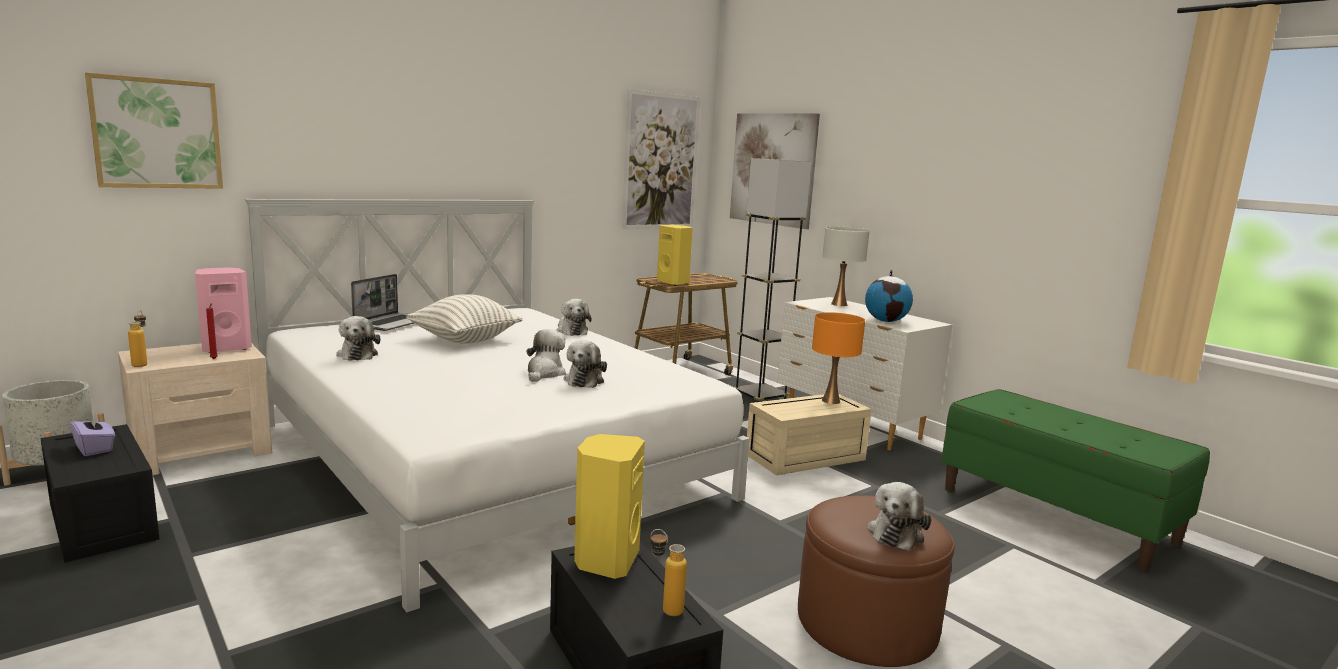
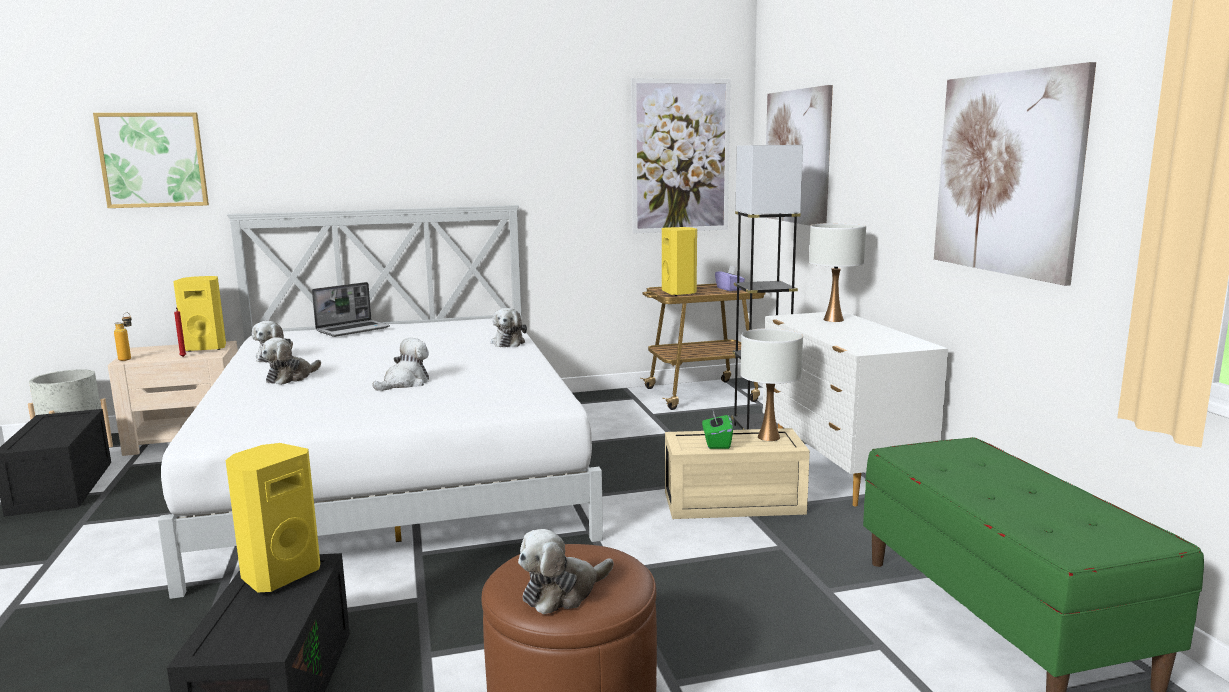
camera: 25 degrees right, 0 degrees up
purple tissue box [70,411,115,456] -> purple tissue box moved to [715,265,745,291]
pink speaker [195,267,252,353] -> yellow speaker [173,276,226,352]
pillow [406,294,522,344] -> none
plush toy [563,340,607,388] -> plush toy moved to [262,337,321,385]
bottle [651,529,687,616] -> none
orange table lamp [812,312,865,404] -> white table lamp [741,328,803,441]
globe [865,270,913,322] -> none
none -> green tissue box [702,411,733,449]
none -> picture [934,62,1096,286]

